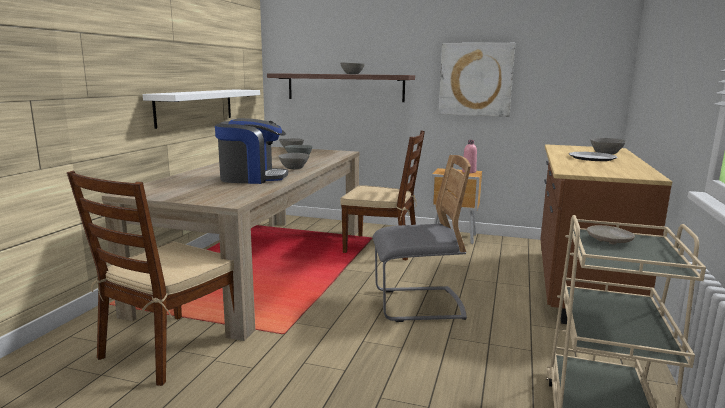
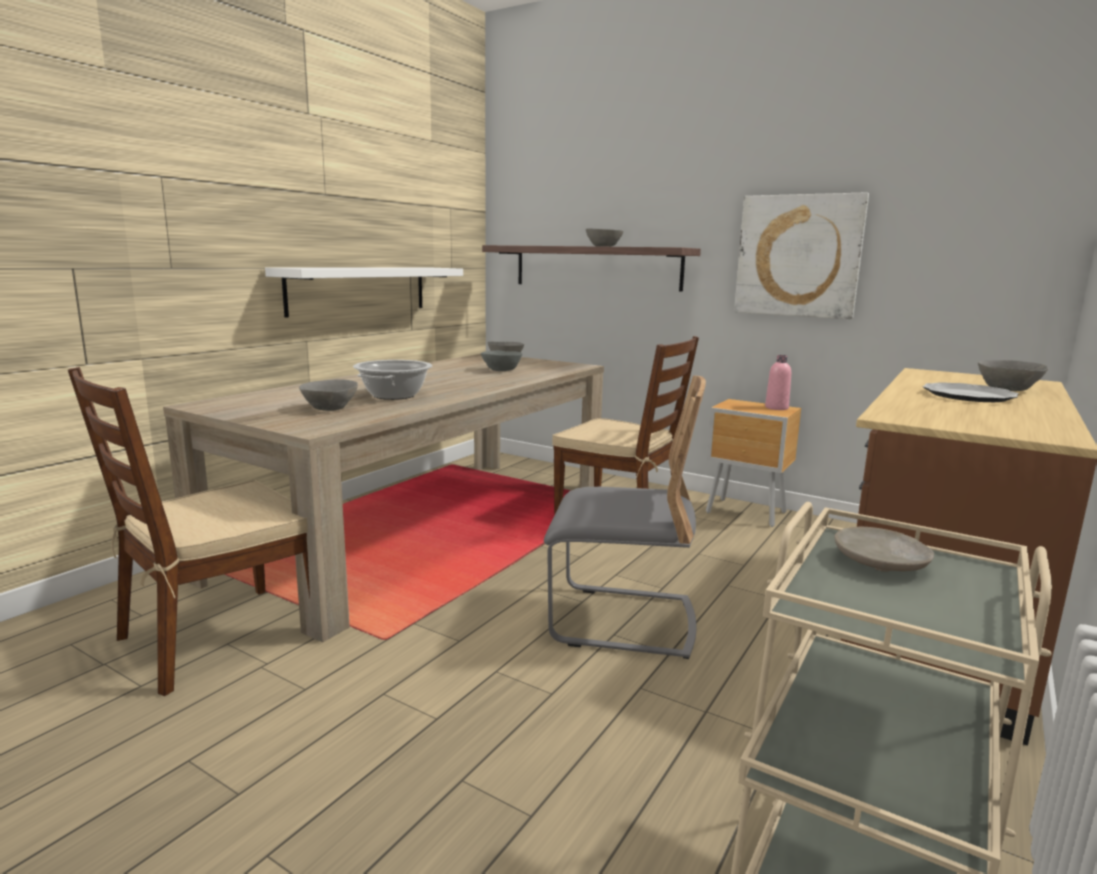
camera: 15 degrees right, 0 degrees up
coffee machine [215,118,288,184] -> cooking pot [353,360,432,400]
grey bowl [278,153,310,169] -> grey bowl moved to [299,379,358,411]

